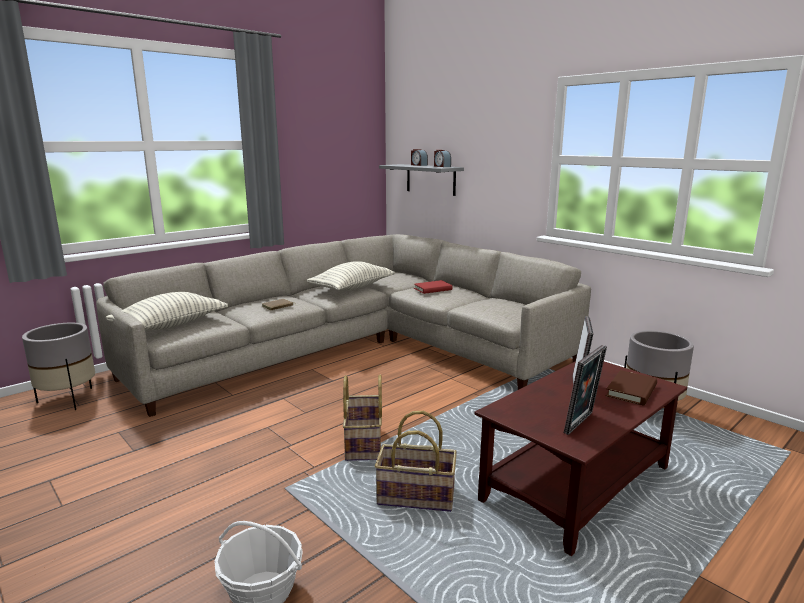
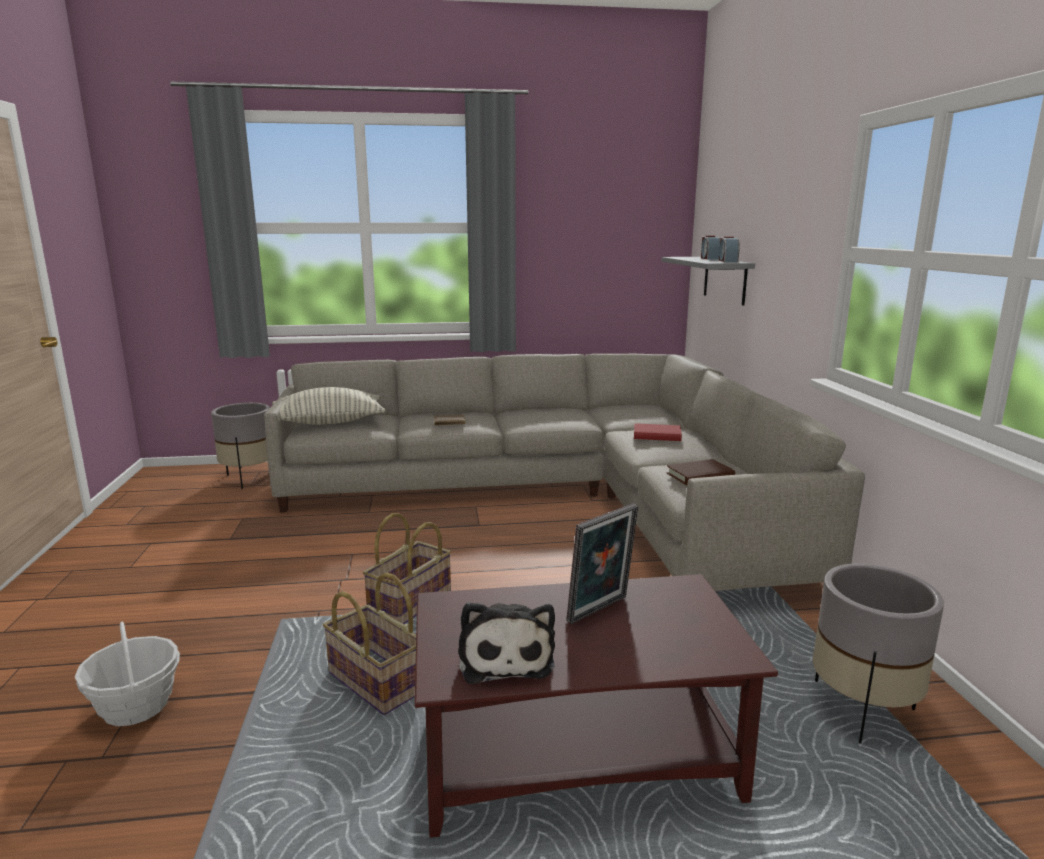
camera: 35 degrees right, 0 degrees up
pillow [307,261,395,291] -> none
picture frame [564,345,607,435] -> plush toy [458,602,555,684]
brown book [606,370,657,406] -> brown book moved to [667,459,735,485]

